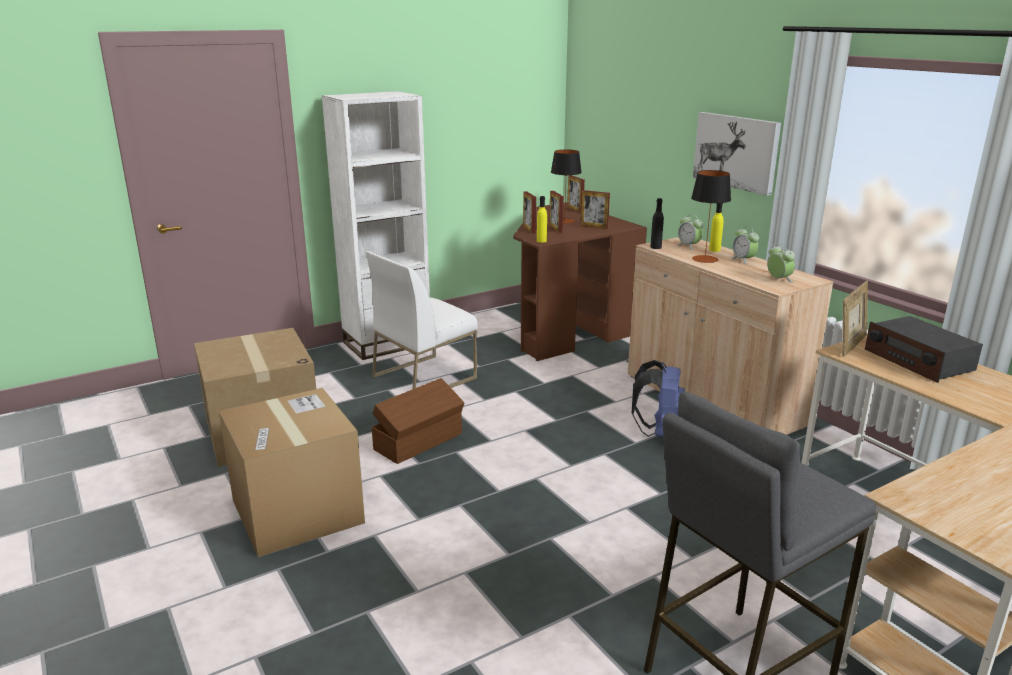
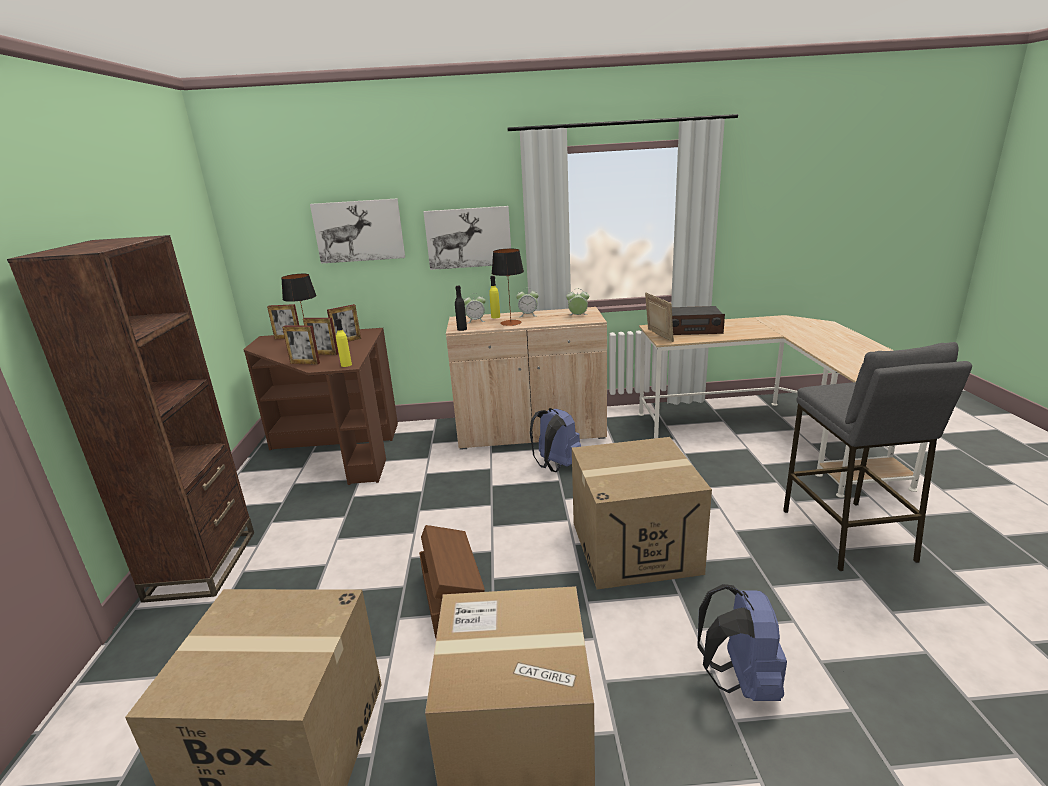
camera: 60 degrees left, 0 degrees up
white bookcase [322,91,430,360] -> brown bookcase [7,235,254,603]
white chair [366,251,478,389] -> none
none -> picture [310,198,405,264]
none -> cardboard box [572,437,712,589]
none -> blue backpack [697,584,787,701]

